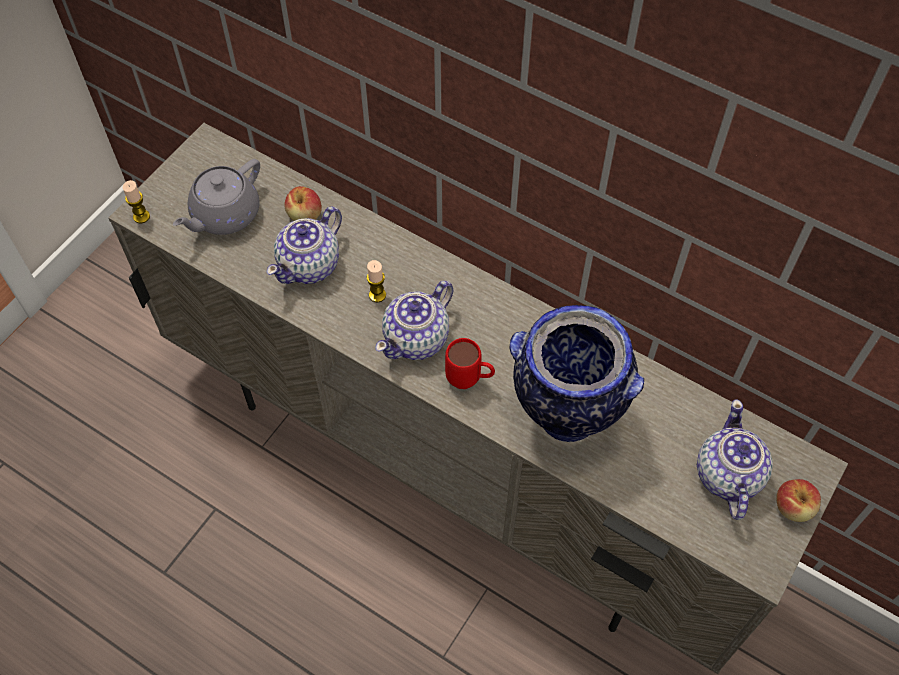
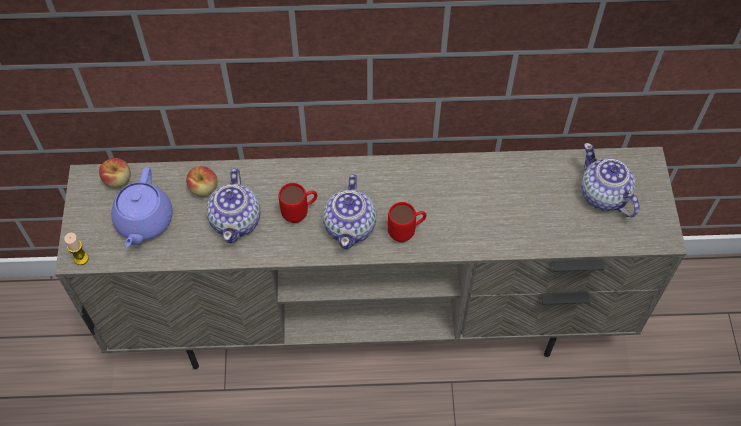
camera: 35 degrees left, 0 degrees up
grey teapot [173,159,260,235] -> purple teapot [111,167,173,247]
candle [367,260,386,302] -> red mug [278,183,317,223]
vase [510,305,644,442] -> none
apple [776,479,821,522] -> apple moved to [99,158,131,188]

